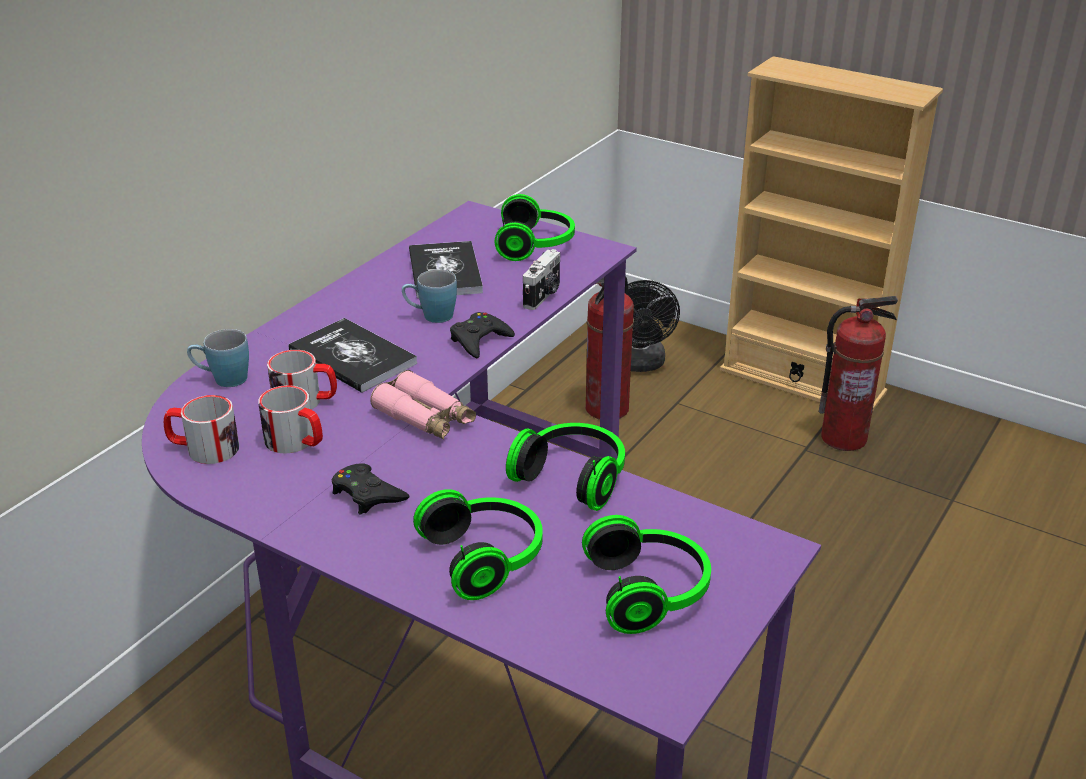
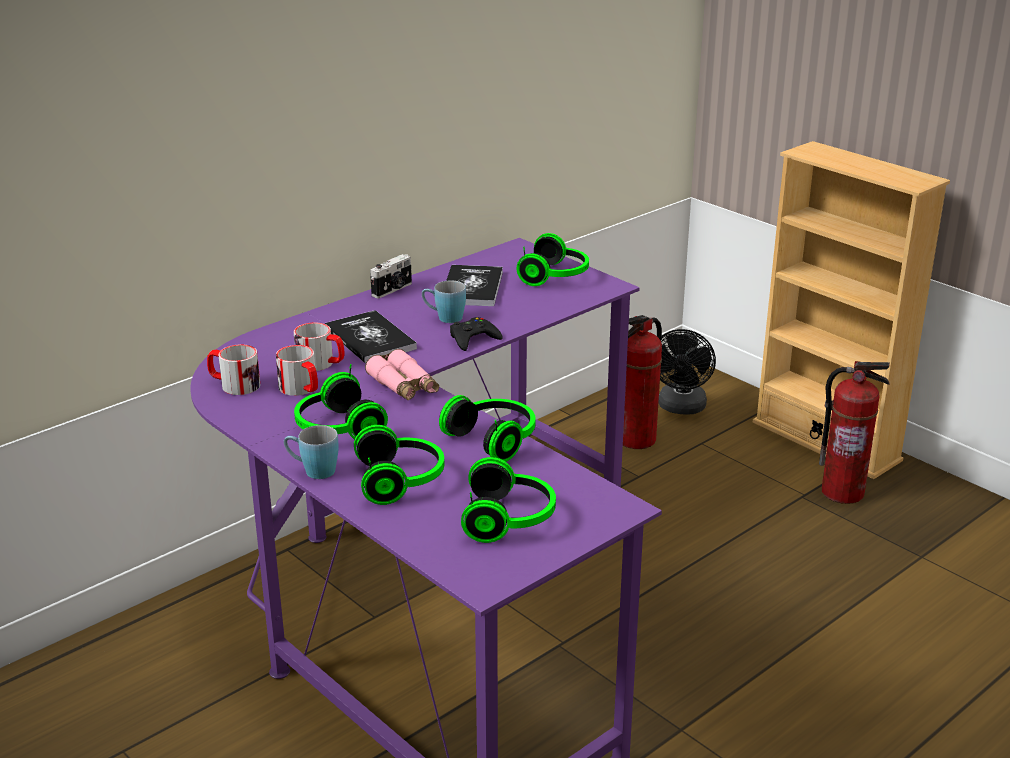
camera: 15 degrees right, 5 degrees down
blue mug [187,329,249,387] -> blue mug moved to [284,425,339,479]
black game controller [332,463,409,514] -> headphones [294,364,388,440]
camera [523,249,560,310] -> camera moved to [370,254,412,298]

